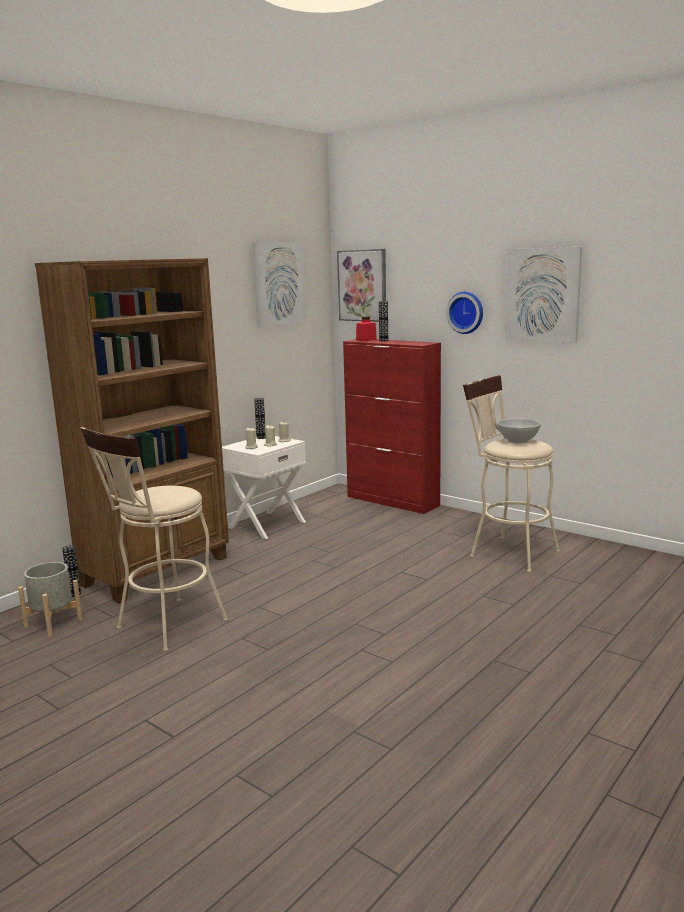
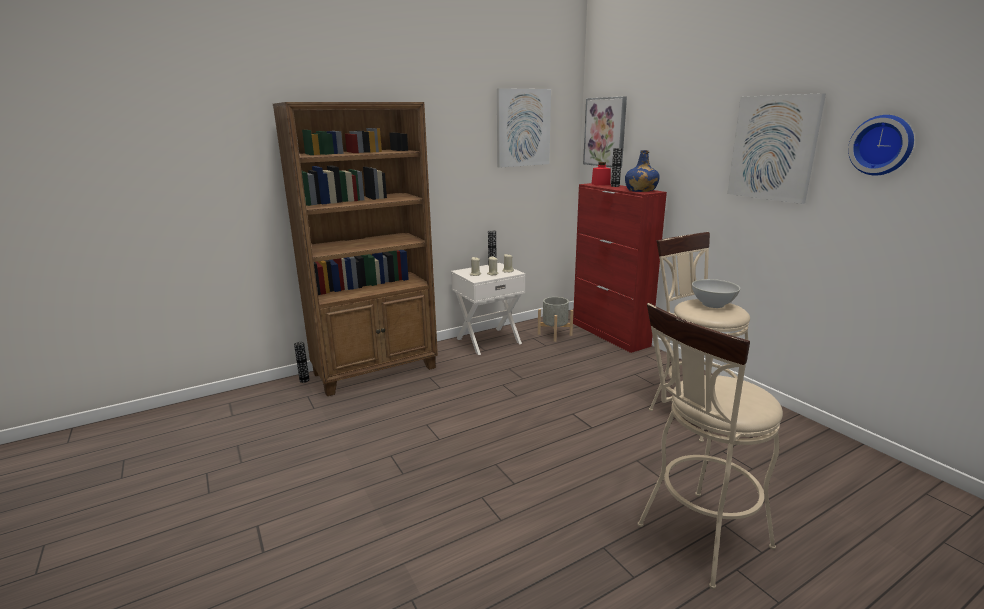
camera: 20 degrees right, 5 degrees up
grey planter [18,562,83,637] -> grey planter moved to [538,297,573,342]
beige stool [80,427,228,652] -> beige stool moved to [638,303,783,589]
wall clock [446,292,483,334] -> wall clock moved to [848,115,914,175]
none -> blue bottle [625,150,660,192]

